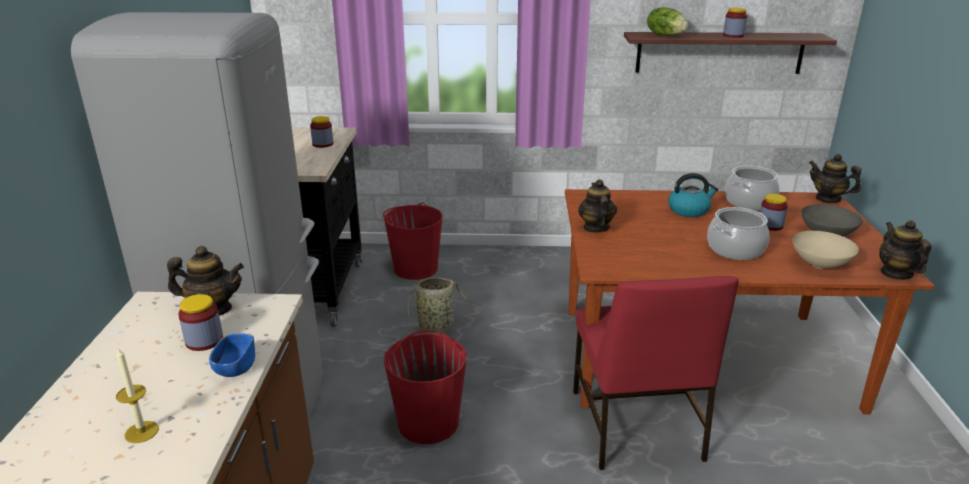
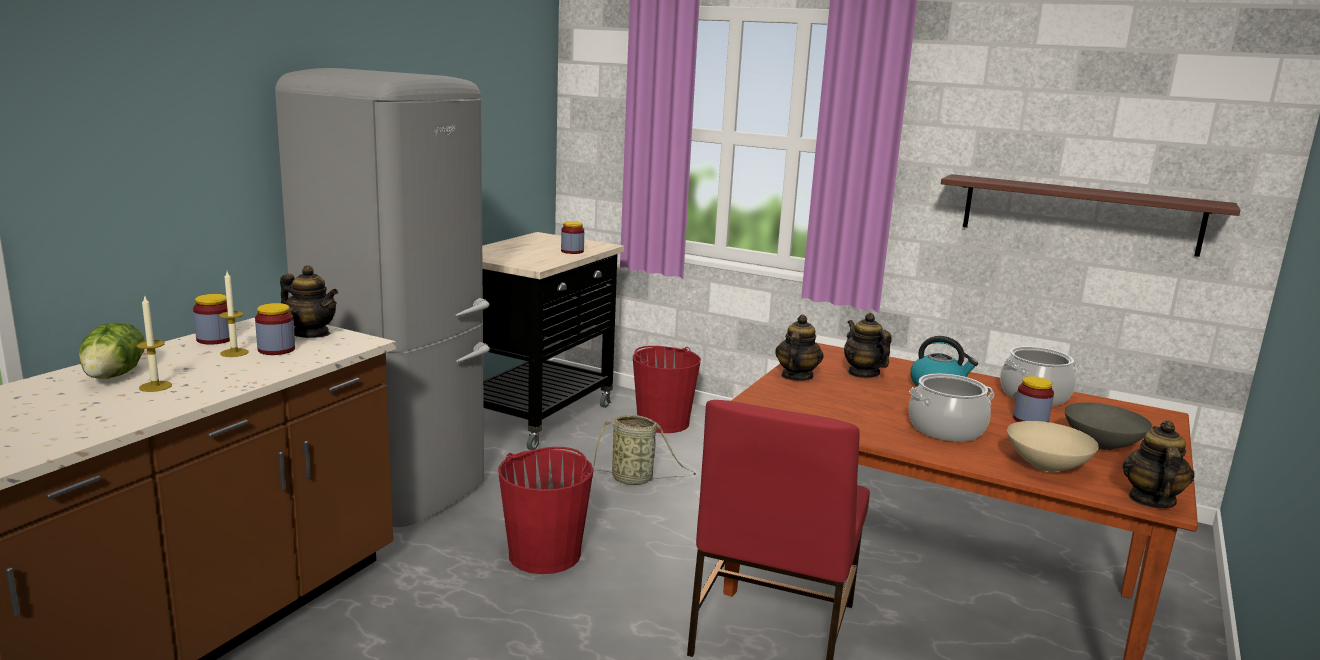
camera: 25 degrees right, 10 degrees down
blue bowl [209,333,255,377] -> none
lettuce [647,7,688,36] -> lettuce moved to [79,322,145,379]
jar [723,8,747,38] -> jar moved to [193,294,230,345]
teapot [809,154,862,204] -> teapot moved to [844,313,891,378]
none -> candle [219,271,249,357]

